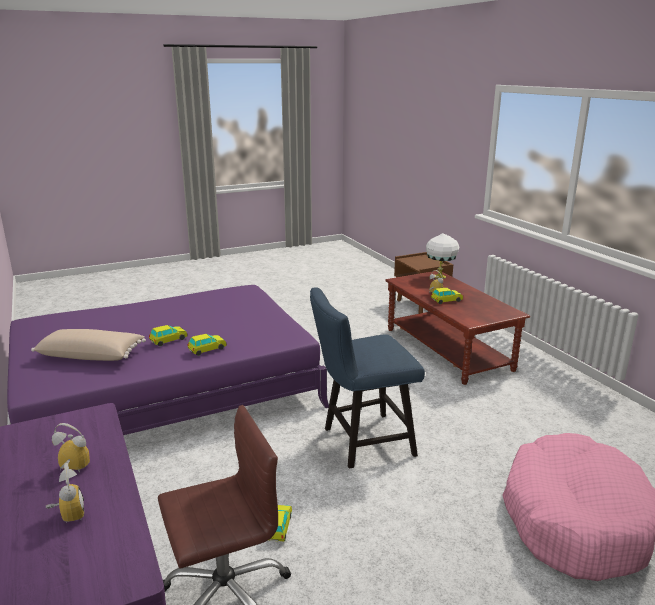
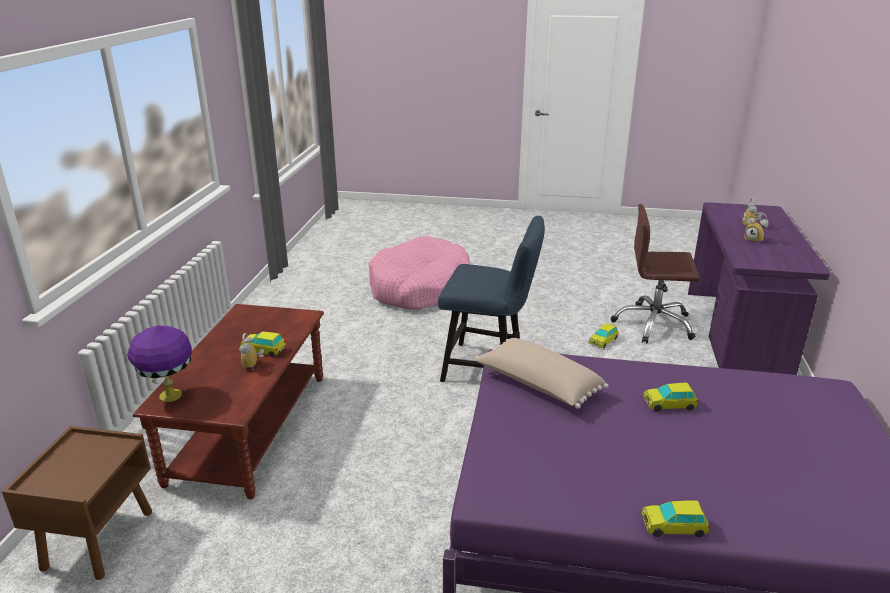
camera: 145 degrees left, 5 degrees up
beige pillow [31,329,146,361] -> beige pillow moved to [475,338,609,409]
toy car [187,334,227,356] -> toy car moved to [642,500,710,537]
white table lamp [426,233,459,279] -> purple table lamp [127,326,192,402]

